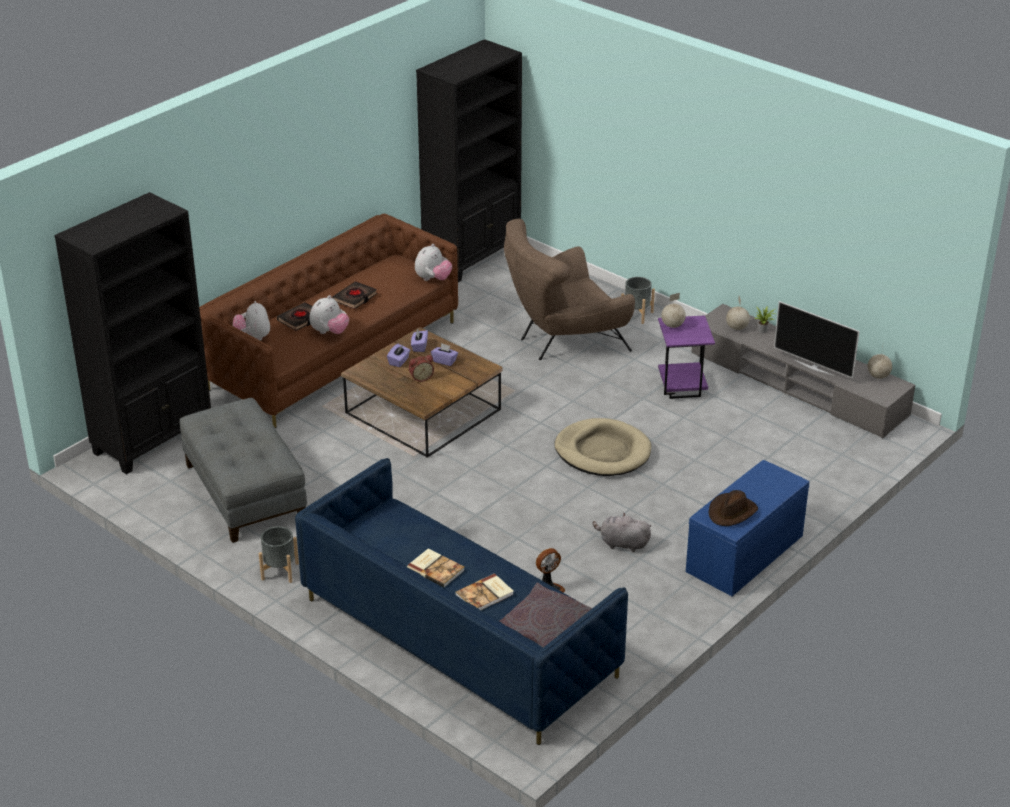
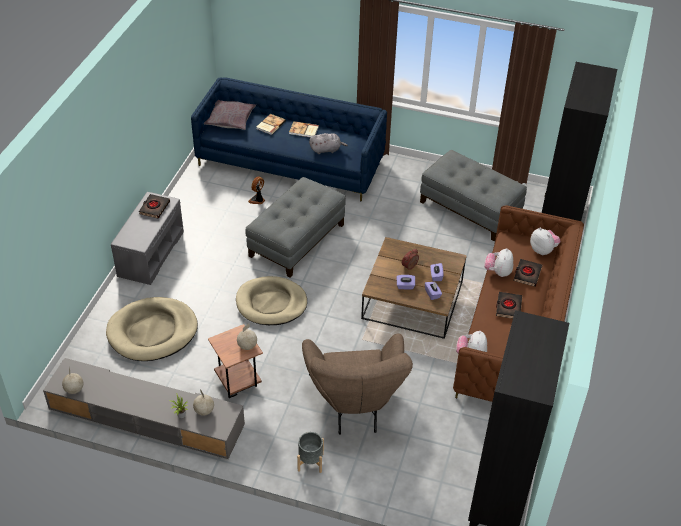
camera: 155 degrees right, 10 degrees up
grey planter [259,526,299,583] -> none
brown armchair [504,219,635,360] -> brown armchair turned 135 degrees clockwise [302,334,413,435]
grey plush toy [593,513,651,552] -> grey plush toy moved to [309,133,348,154]
purple side table [658,315,715,399] -> brown side table [208,324,263,398]
blue bench [686,460,809,596] -> grey bench [111,192,184,285]
brown hat [709,490,758,526] -> black book [139,194,170,219]
television [774,301,860,378] -> none
none -> beige dog bed [106,297,198,361]
none -> grey ottoman [245,177,346,278]

